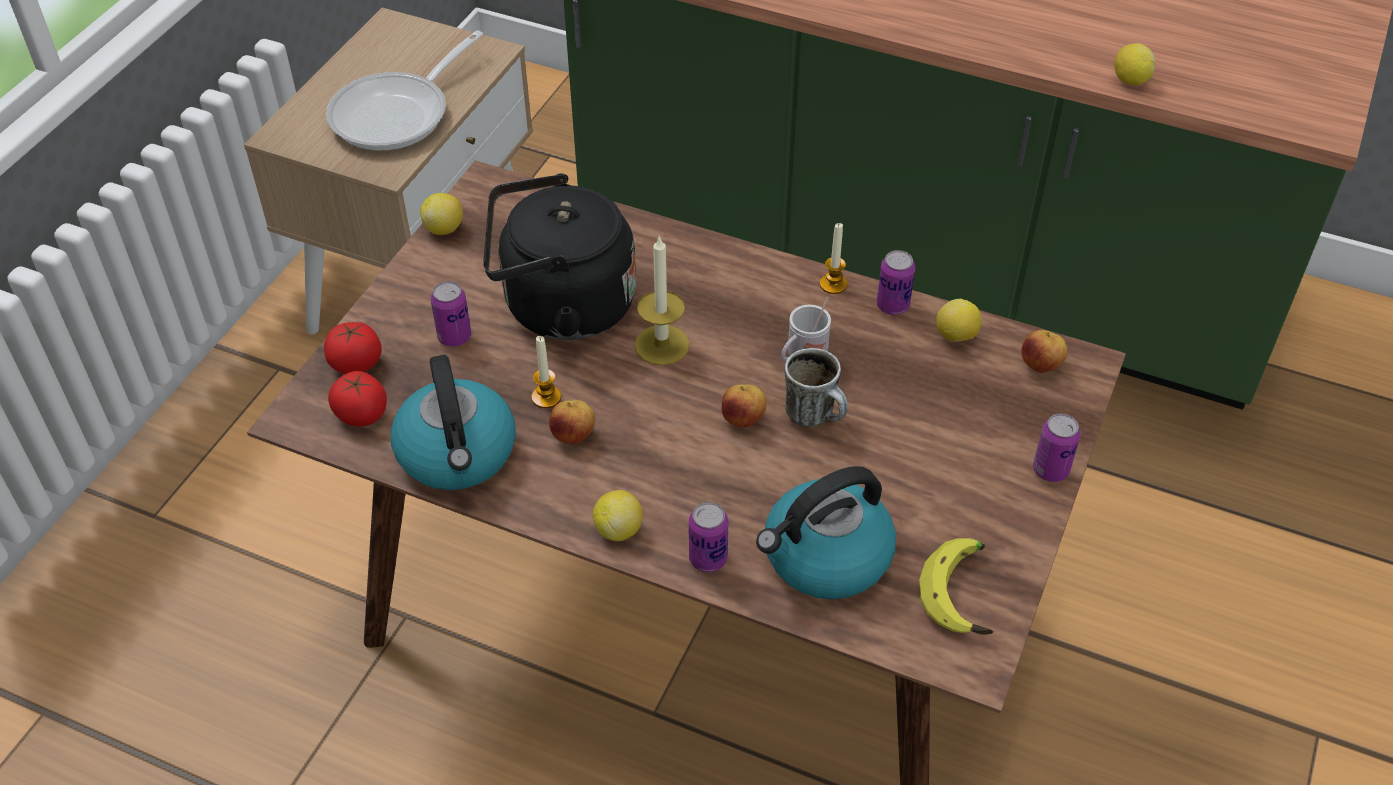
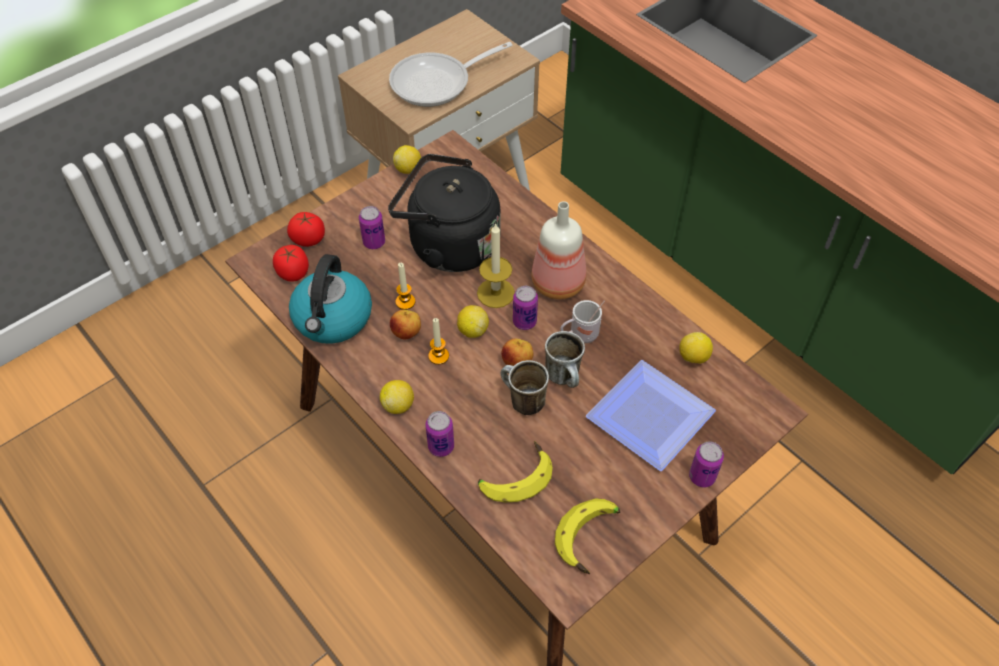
camera: 25 degrees right, 5 degrees up
kettle [756,466,896,599] -> banana [478,441,553,502]
candle [820,223,848,294] -> candle moved to [428,318,449,365]
can [877,250,915,315] -> can moved to [513,286,538,330]
apple [1022,330,1067,373] -> none
lemon [1114,43,1156,85] -> lemon moved to [457,305,489,338]
none -> mug [500,360,549,415]
none -> bottle [531,201,586,299]
none -> plate [586,360,716,471]

